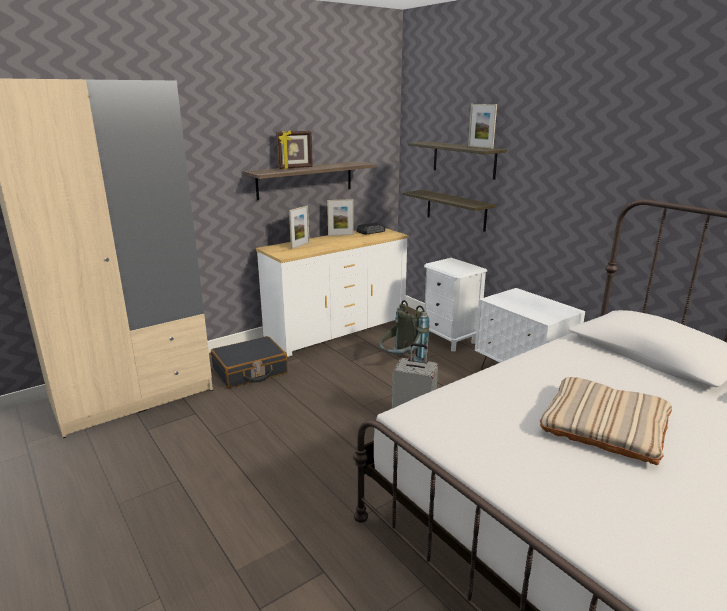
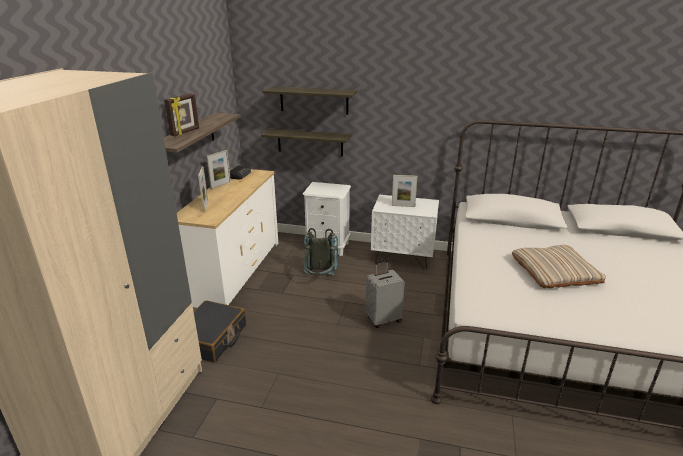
camera: 40 degrees left, 5 degrees up
picture frame [468,104,497,148] -> picture frame moved to [392,175,418,207]

